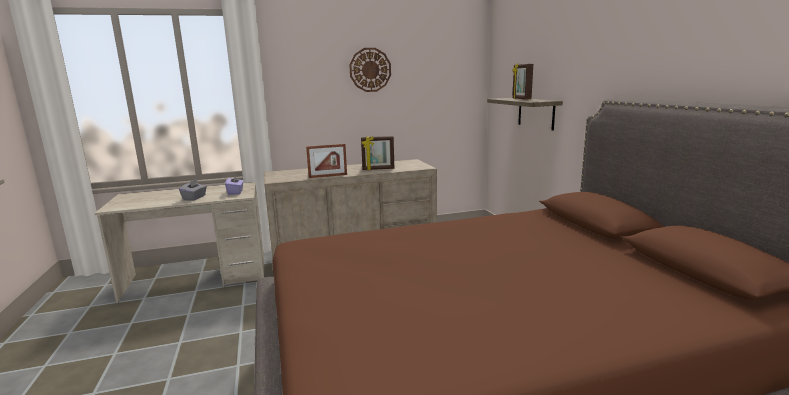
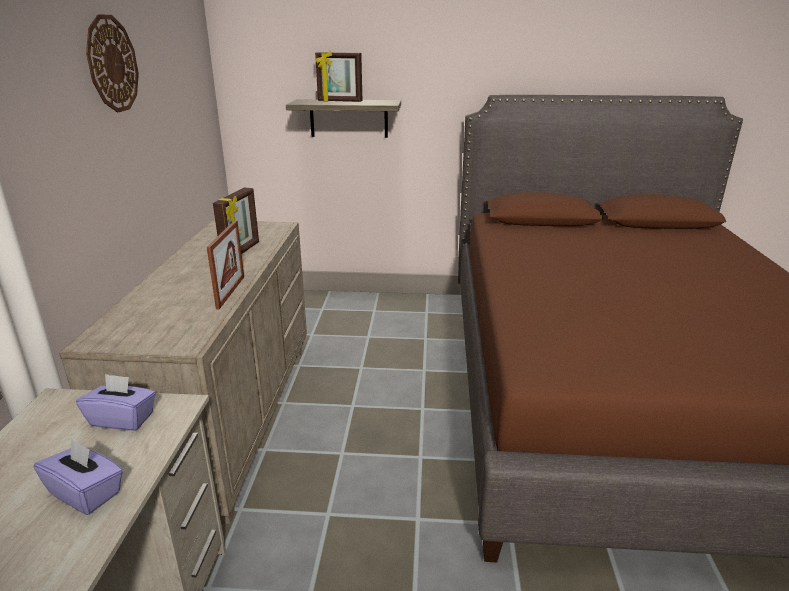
camera: 70 degrees left, 10 degrees up
grey tissue box [179,179,207,200] -> purple tissue box [34,438,123,515]

